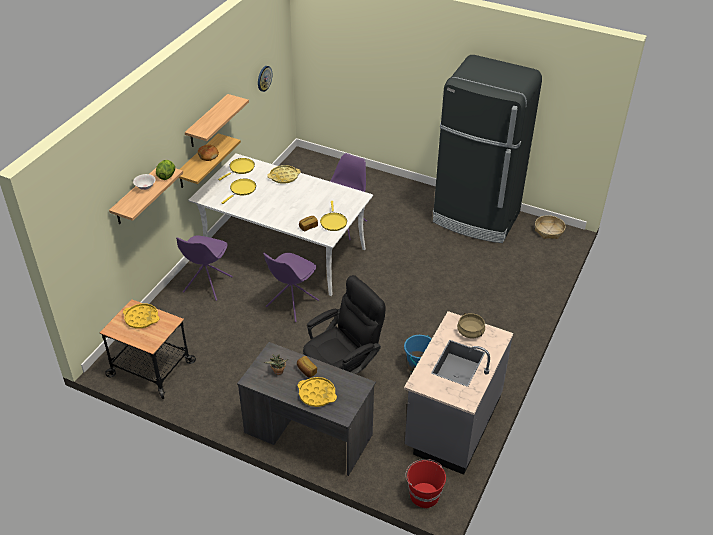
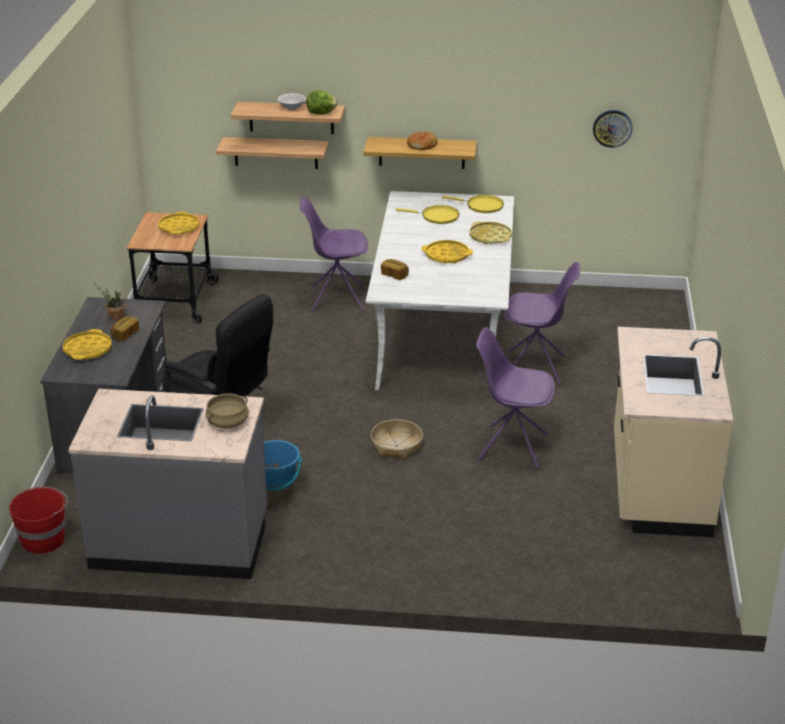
camera: 70 degrees right, 10 degrees down
shelf [185,94,249,147] -> shelf moved to [216,137,328,169]
purple chair [263,253,319,322] -> purple chair moved to [476,327,555,469]
yellow frying pan [320,201,347,231] -> none
black fridge [433,55,542,243] -> beige counter [614,327,733,537]
basket [535,215,566,239] -> basket moved to [371,419,423,459]
none -> yellow tray [422,240,473,264]

